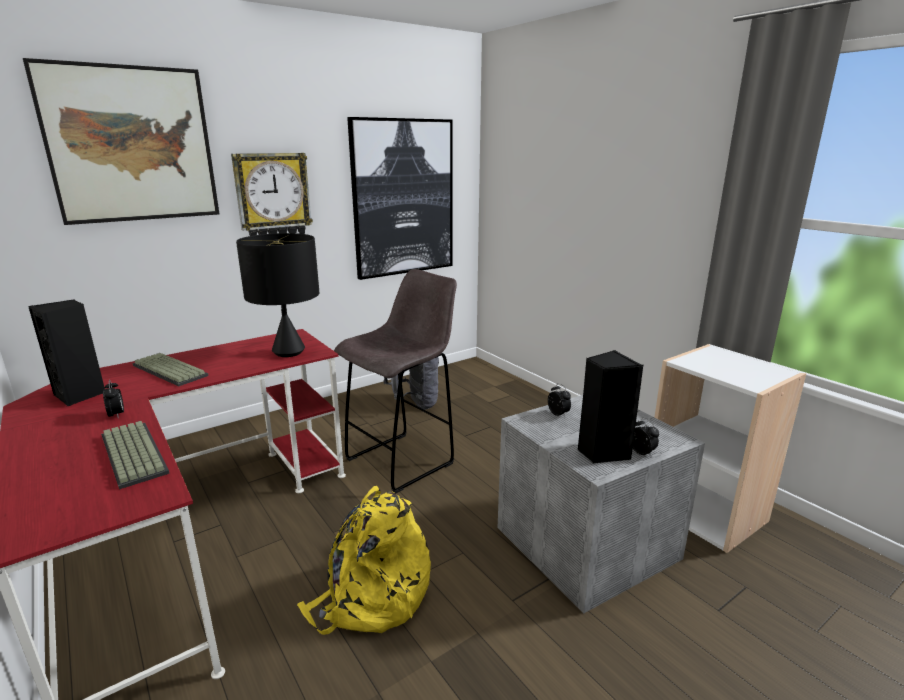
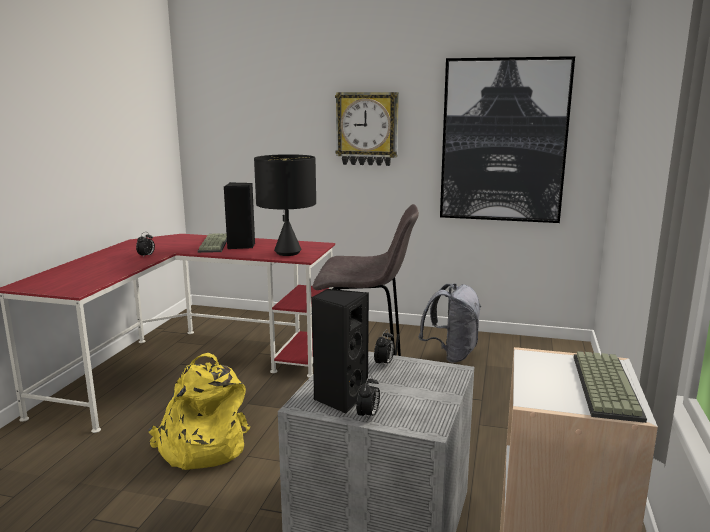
camera: 50 degrees right, 5 degrees down
picture [23,58,219,225] -> none
black speaker [28,299,105,406] -> black speaker moved to [224,182,255,249]
keyboard [101,421,170,489] -> keyboard moved to [574,351,647,423]

